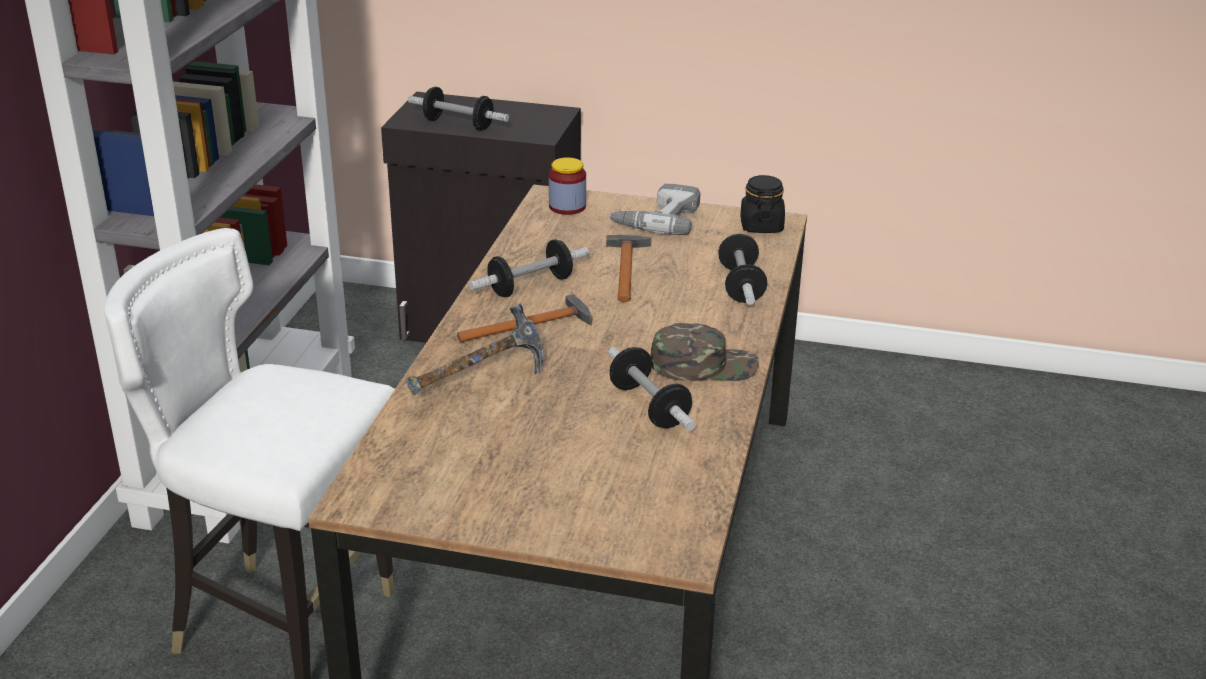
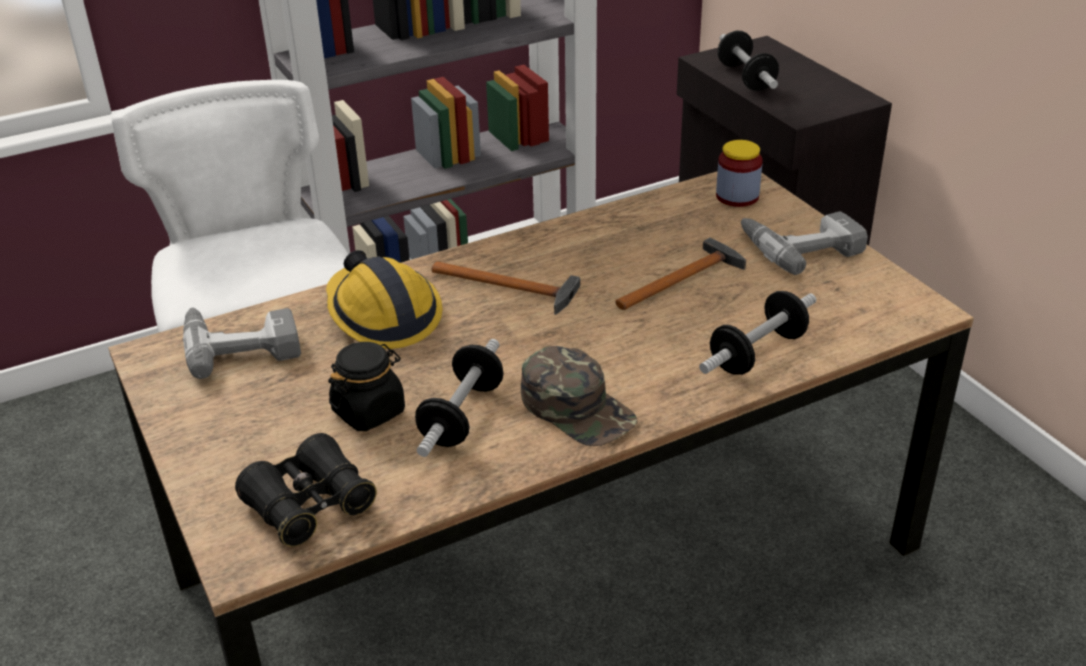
camera: 50 degrees right, 5 degrees up
hammer [406,303,543,395] -> hard hat [326,250,443,349]
dumbbell [469,239,589,297] -> none
black jar [740,175,785,233] -> black jar moved to [328,342,405,431]
none -> power drill [183,308,301,379]
none -> black binoculars [235,433,377,547]

